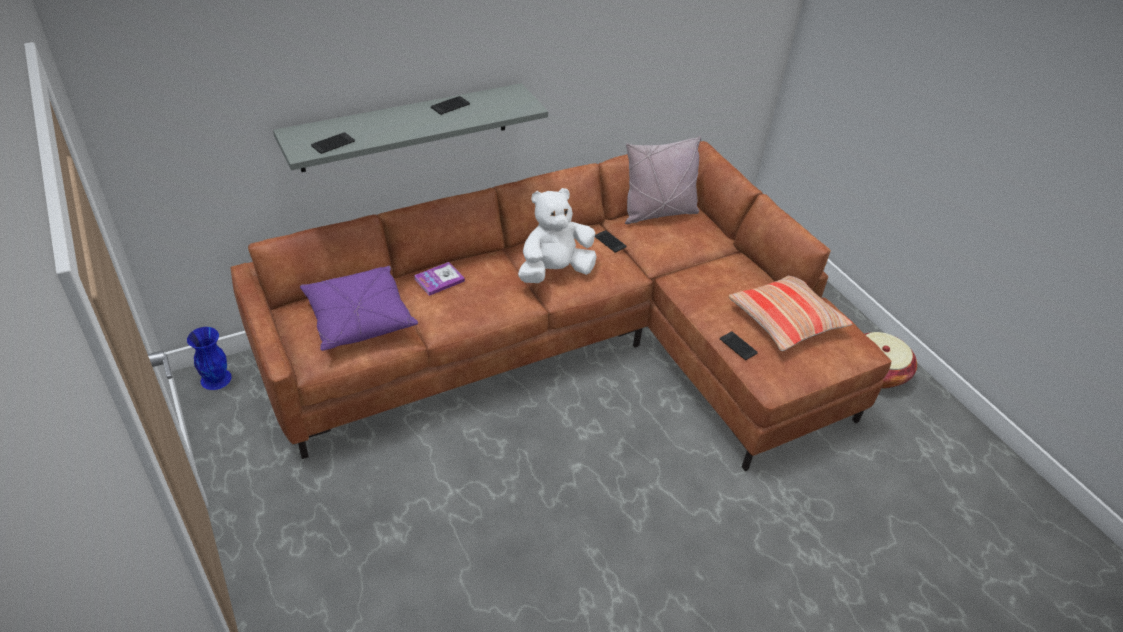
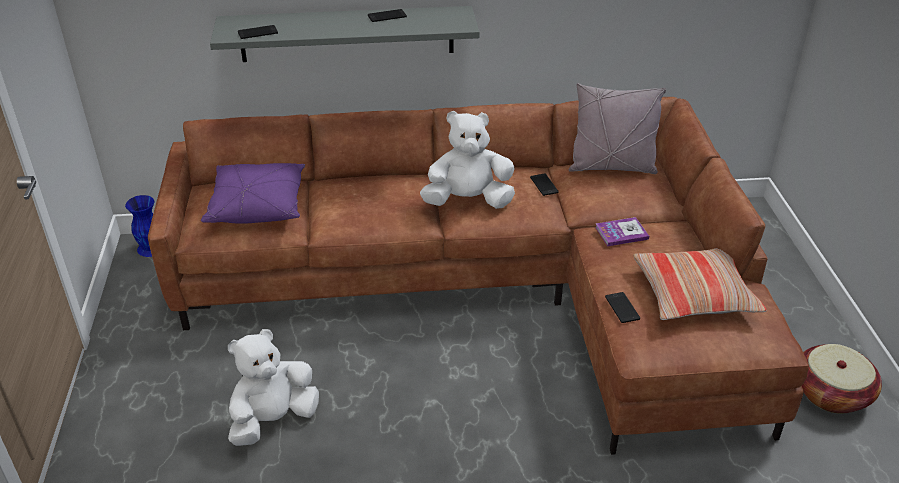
camera: 25 degrees right, 5 degrees down
book [414,262,465,296] -> book moved to [595,217,649,246]
none -> white plush toy [228,329,319,446]

